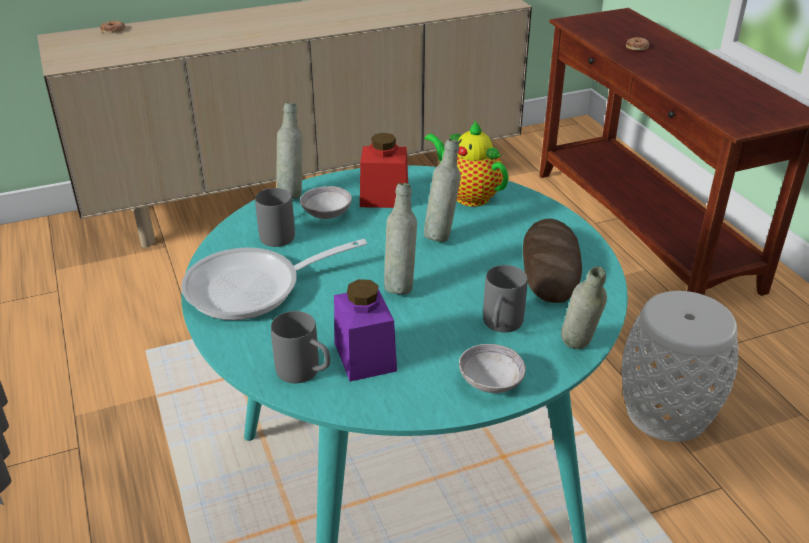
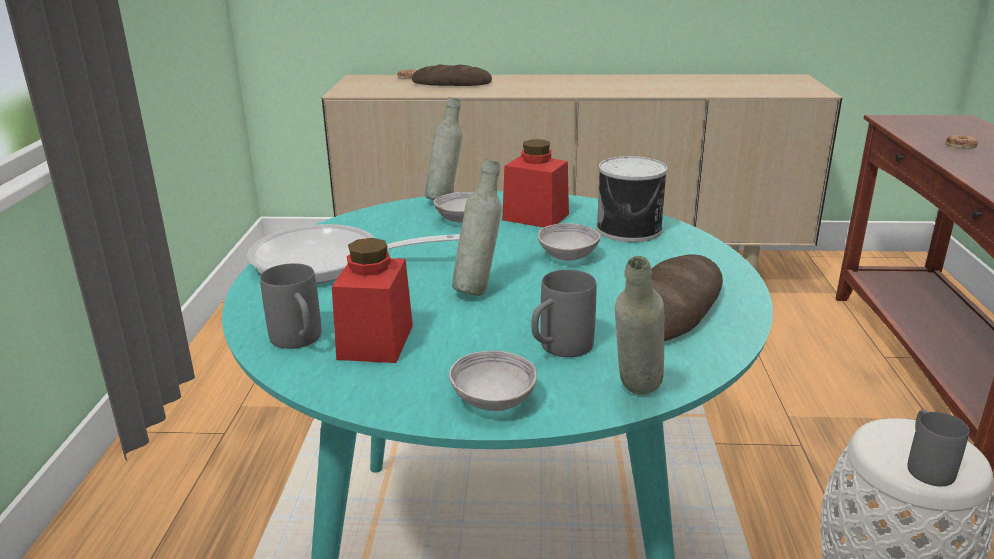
camera: 25 degrees right, 10 degrees down
grey mug [255,188,295,247] -> grey mug moved to [907,409,969,486]
purple jar [334,279,397,382] -> red jar [332,238,413,363]
teapot [424,120,509,206] -> can [596,156,668,242]
grey bottle [424,139,461,242] -> grey bowl [538,223,601,261]
none -> bread [412,64,492,86]

